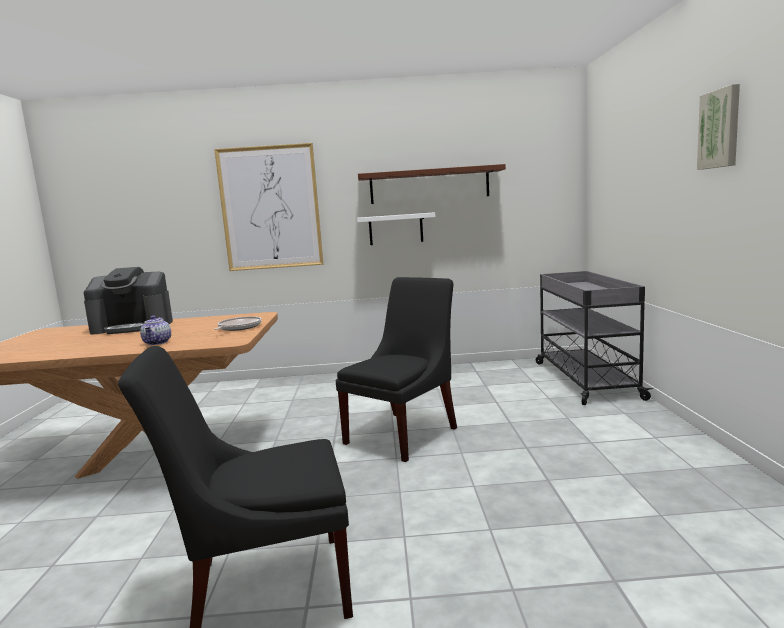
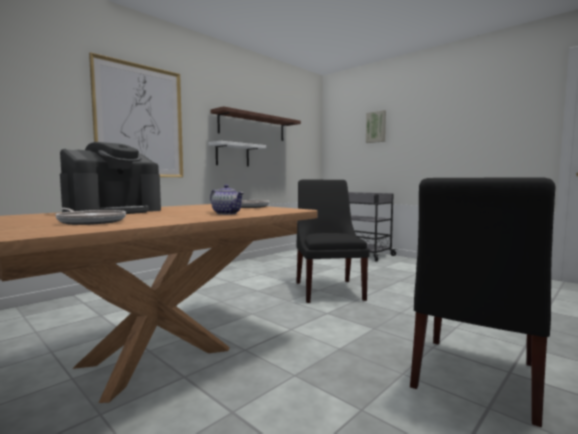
camera: 45 degrees left, 5 degrees down
picture [697,84,740,170] -> picture moved to [366,110,386,143]
none -> frying pan [55,208,126,225]

